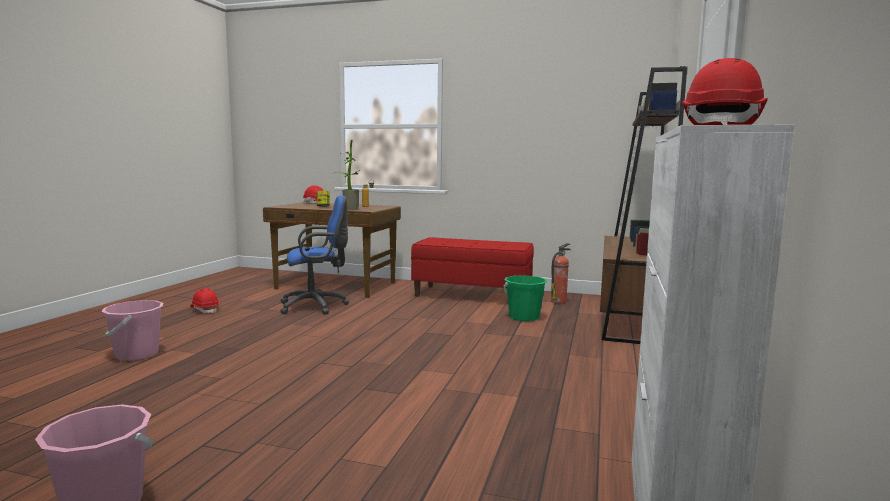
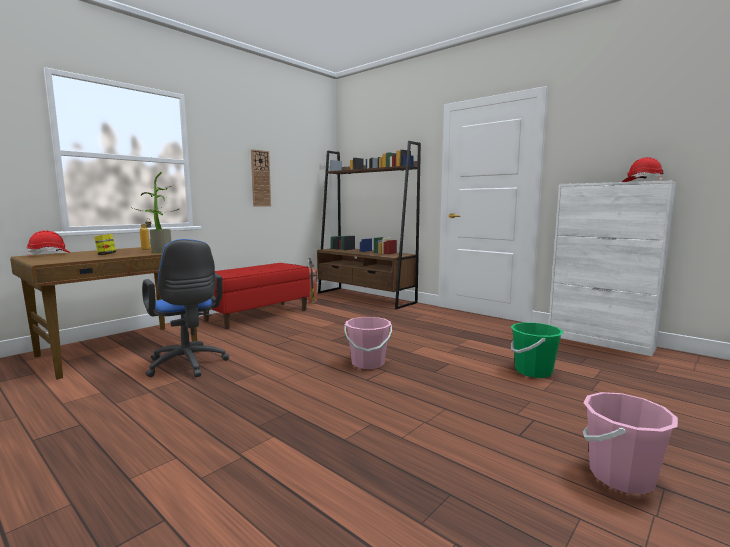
camera: 65 degrees left, 0 degrees up
pink bucket [101,300,163,361] -> pink bucket moved to [344,317,392,369]
red hard hat [190,289,220,313] -> none
blue office chair [280,195,349,315] -> blue office chair turned 135 degrees clockwise [142,239,229,377]
green bucket [503,275,547,322] -> green bucket moved to [511,322,563,378]
none -> wall clock [251,149,271,207]

